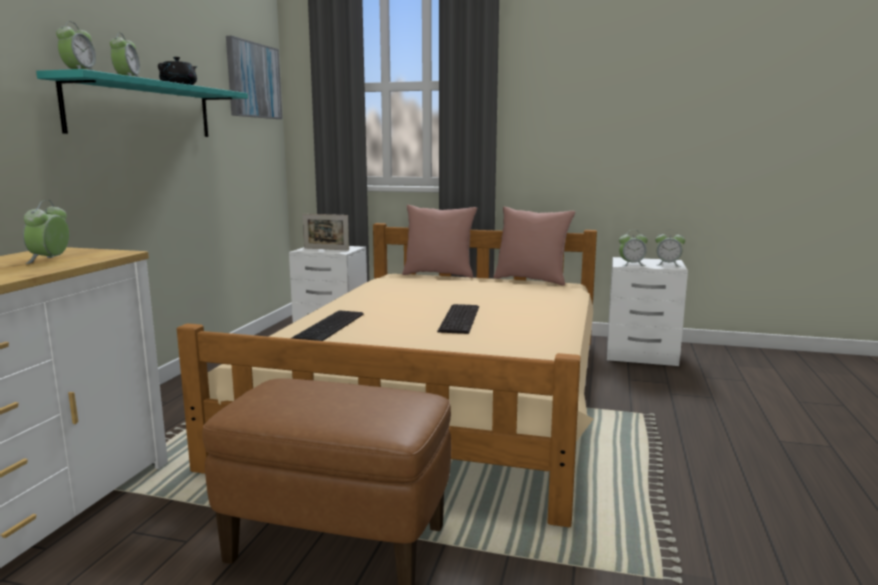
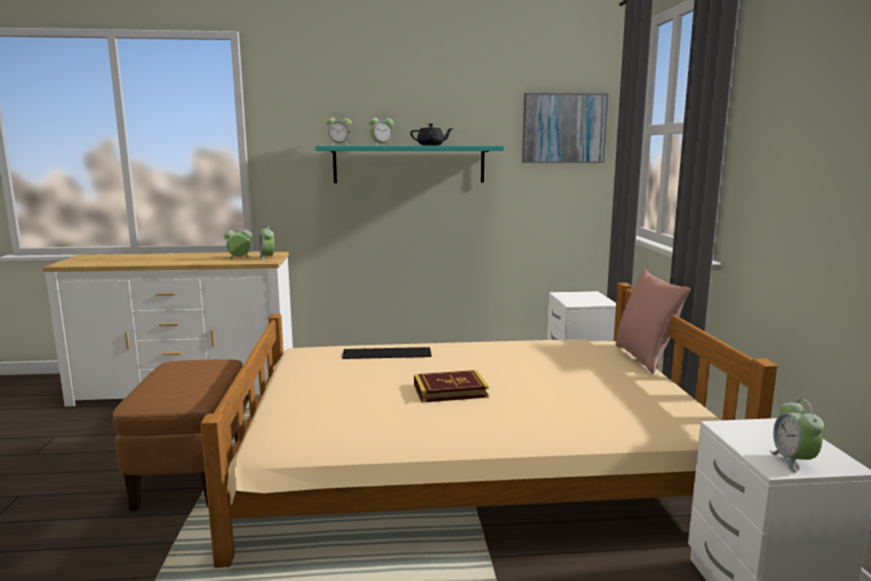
camera: 70 degrees right, 0 degrees up
picture frame [303,214,349,251] -> none
keyboard [437,304,479,334] -> book [414,370,489,403]
pink pillow [493,207,575,286] -> none
alarm clock [619,233,648,266] -> alarm clock moved to [259,225,274,260]

